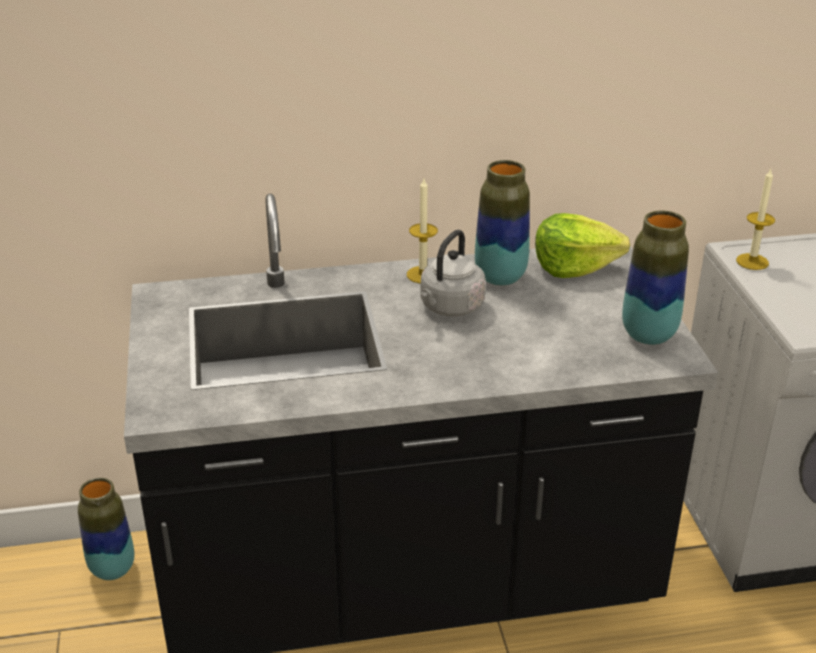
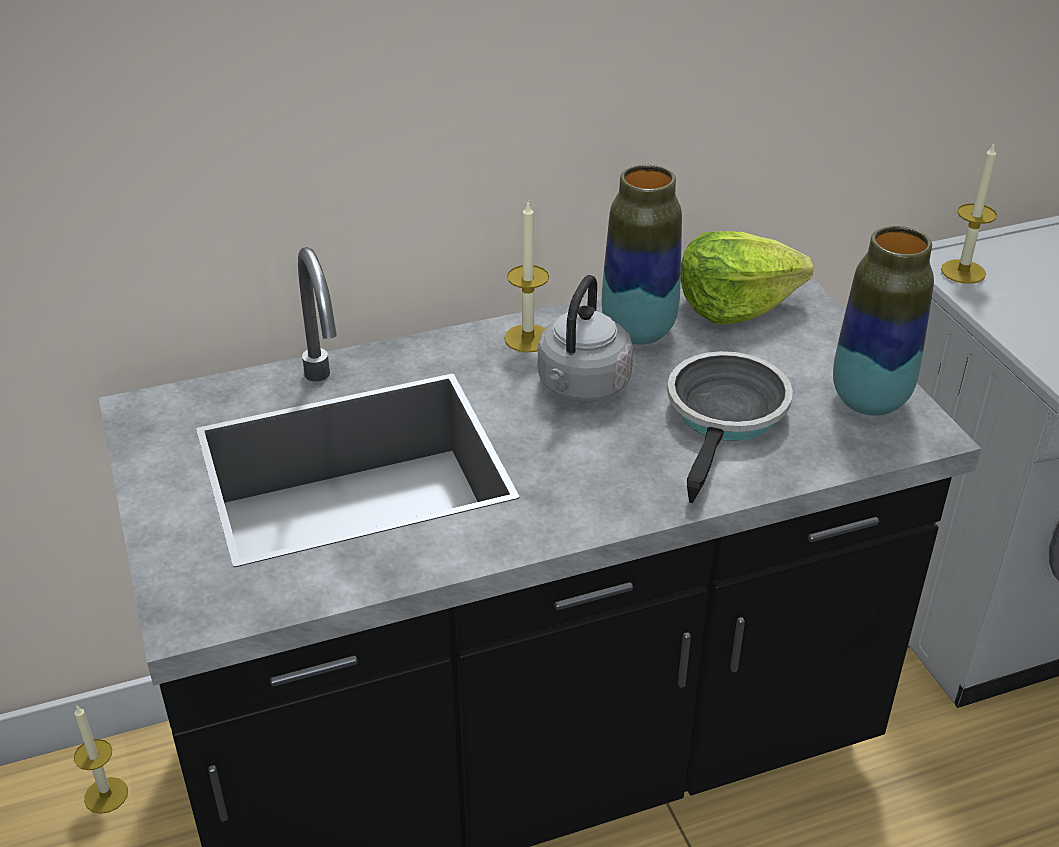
camera: 10 degrees left, 5 degrees up
vase [78,478,135,580] -> candle [74,706,128,814]
none -> frying pan [667,351,793,503]

